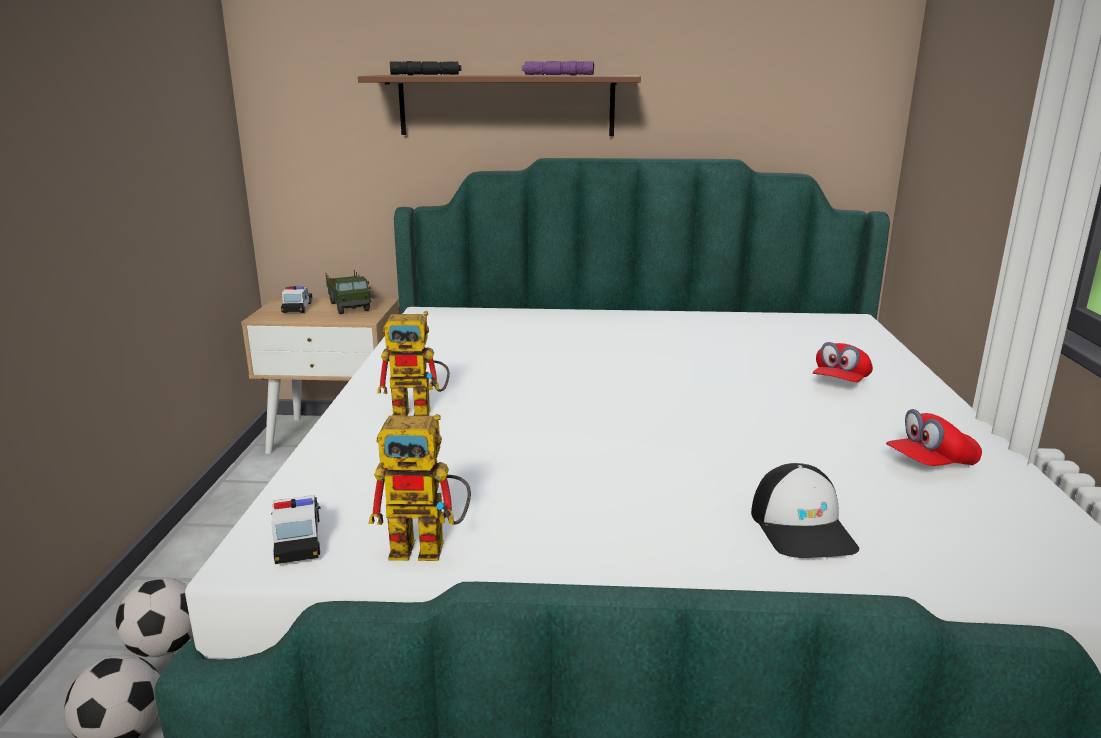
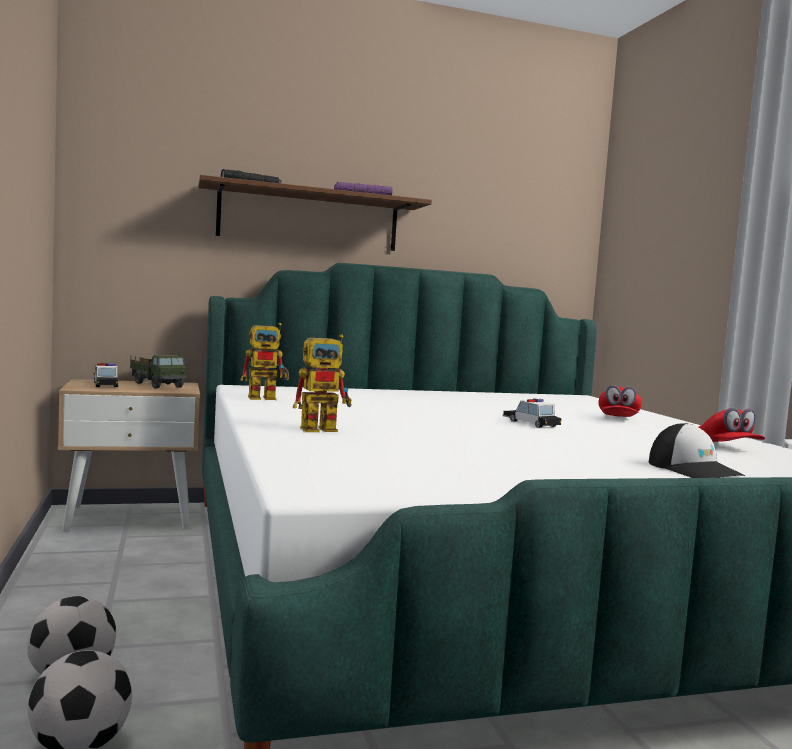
camera: 20 degrees left, 15 degrees down
toy car [271,495,321,564] -> toy car moved to [502,398,561,428]
toy robot [368,414,471,561] -> toy robot moved to [240,323,289,400]
red cap [886,409,982,466] -> red cap turned 60 degrees counterclockwise [699,408,765,442]

